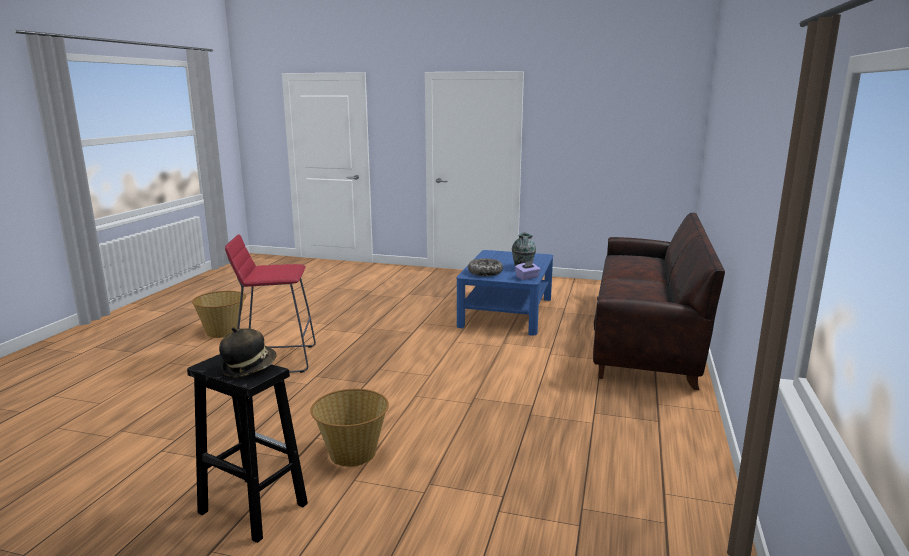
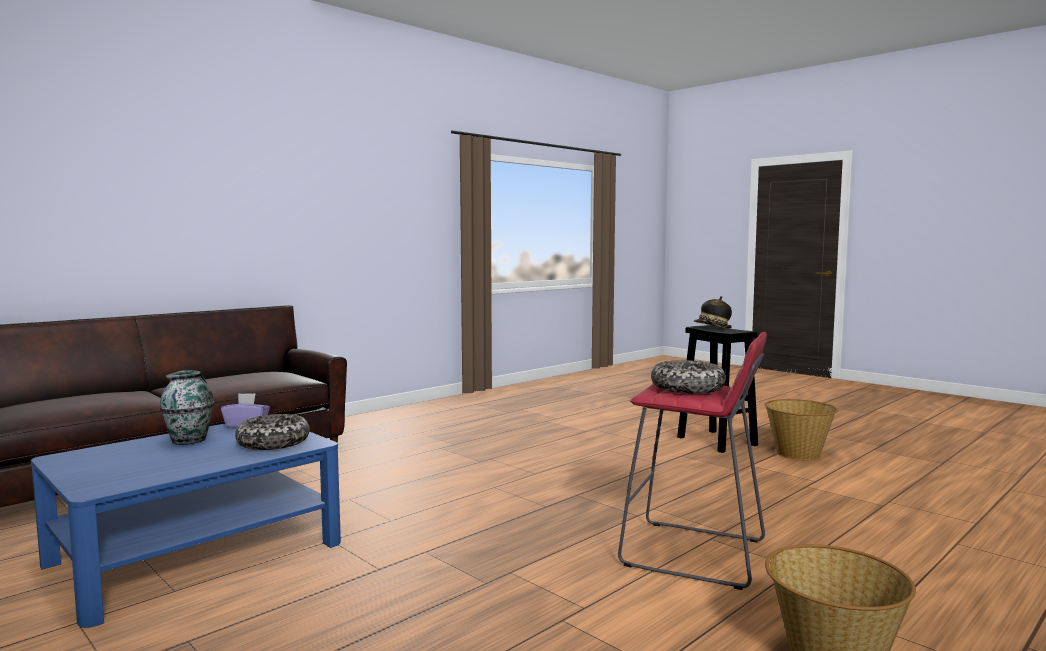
camera: 150 degrees left, 10 degrees down
basket [310,389,389,467] -> basket moved to [765,399,838,460]
none -> bowl [651,360,726,394]

